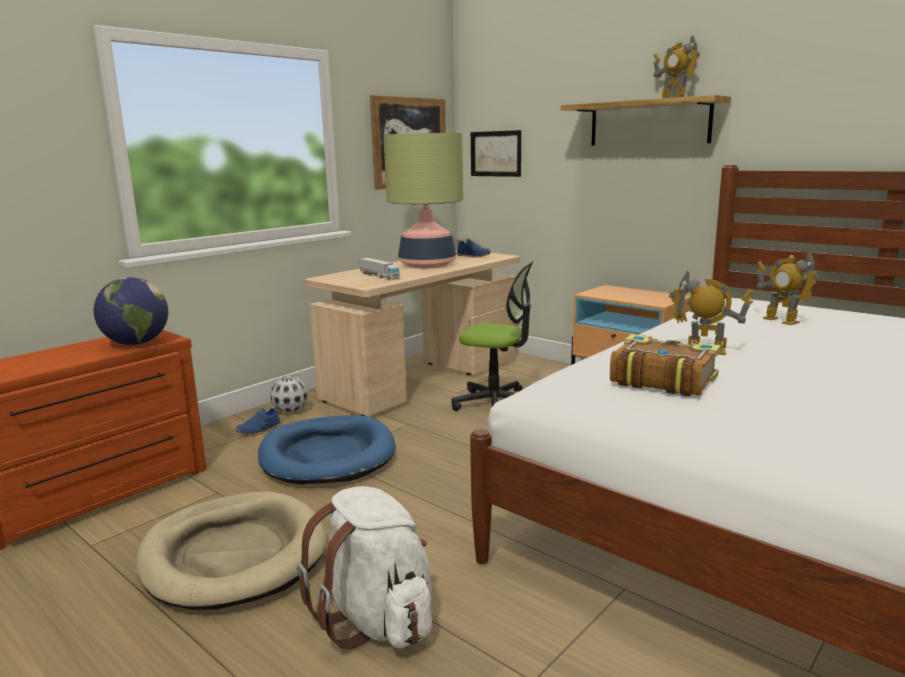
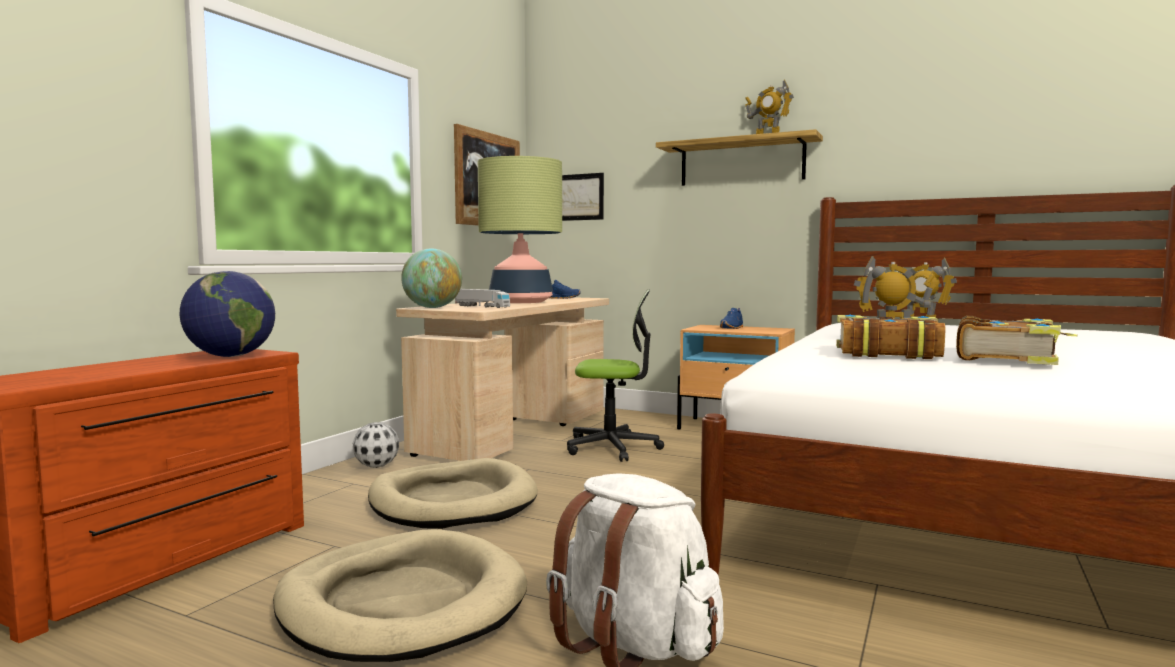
camera: 15 degrees left, 10 degrees down
blue shoe [236,405,281,436] -> blue shoe moved to [720,308,743,329]
blue dog bed [258,415,395,485] -> beige dog bed [368,458,538,529]
none -> globe [401,249,462,308]
none -> book [956,316,1078,365]

